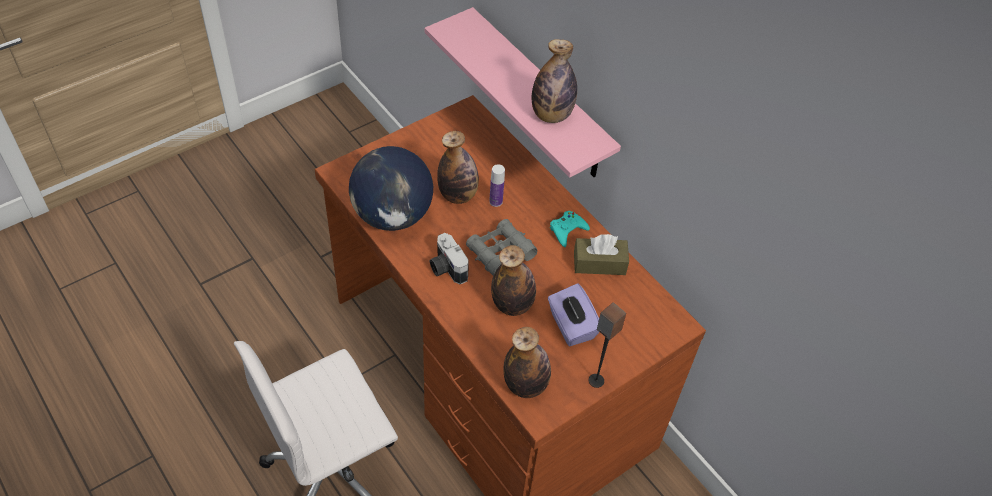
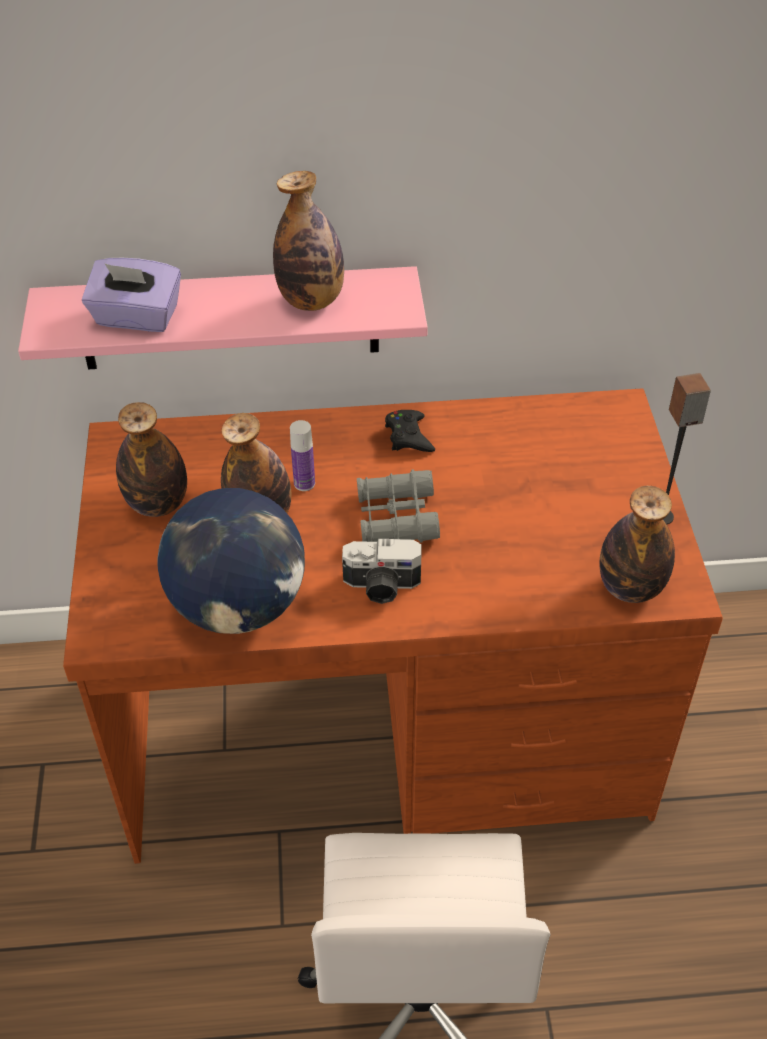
camera: 55 degrees left, 5 degrees down
bottle [491,245,536,316] -> bottle moved to [116,402,187,517]
purple tissue box [548,283,599,346] -> purple tissue box moved to [82,258,181,332]
turquoise game controller [550,211,590,247] -> black game controller [385,410,435,452]
brown tissue box [574,234,629,275] -> none

